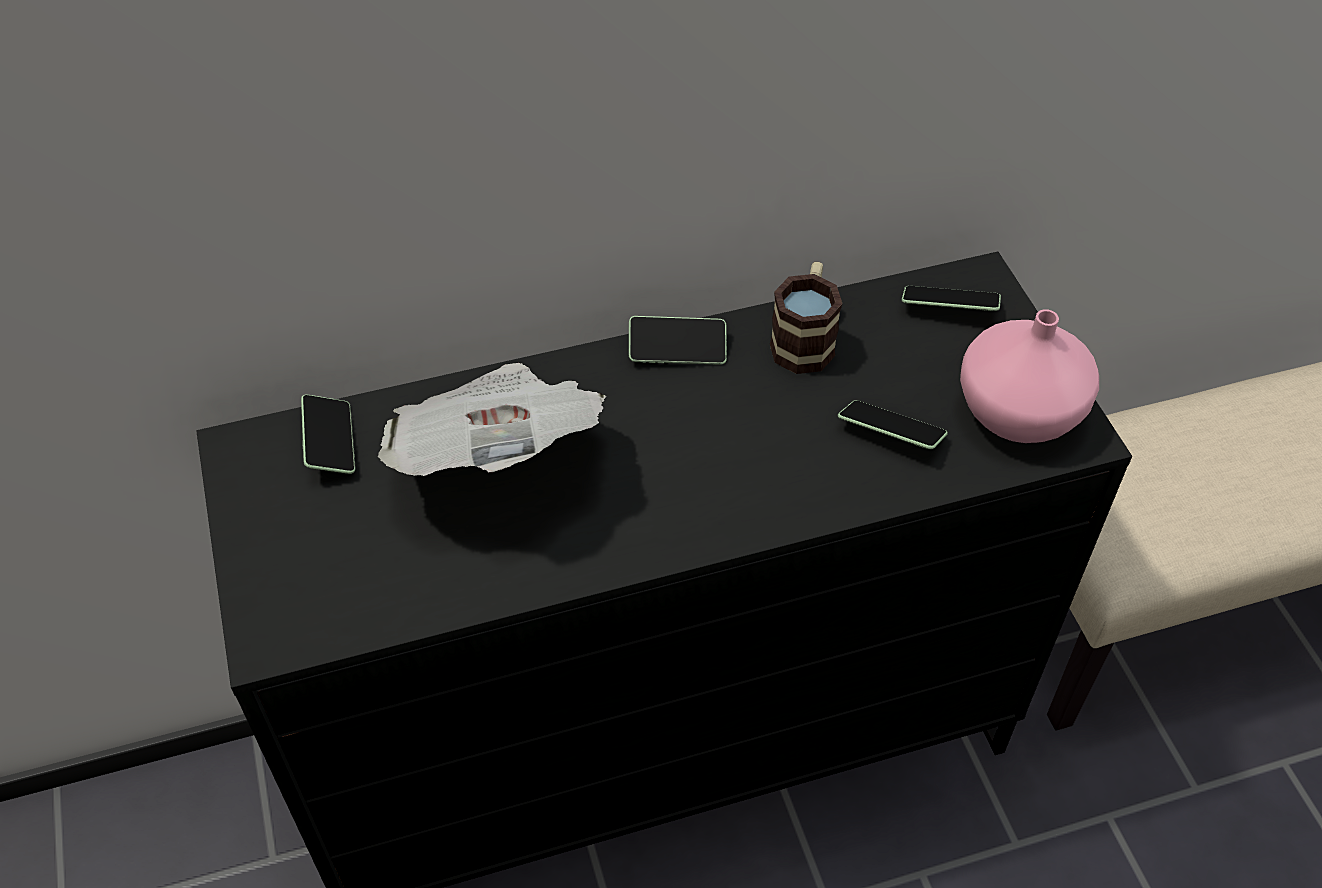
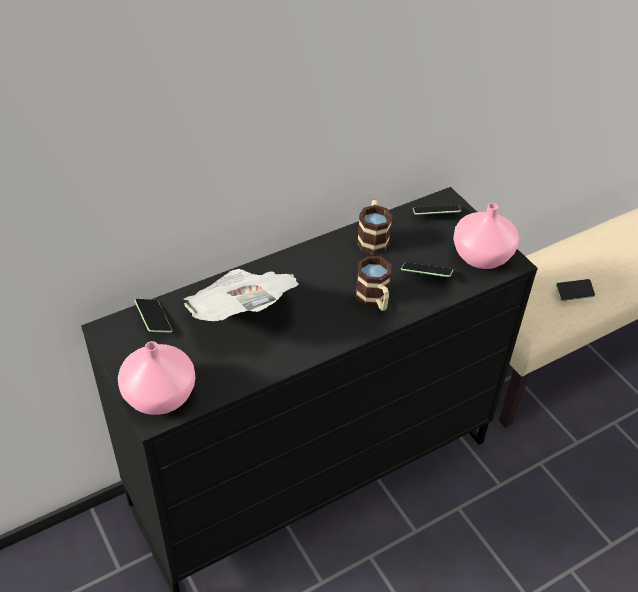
camera: 15 degrees left, 5 degrees down
phone [629,316,727,365] -> phone moved to [556,279,595,301]
none -> pink vase [118,341,195,415]
none -> mug [356,256,391,311]

